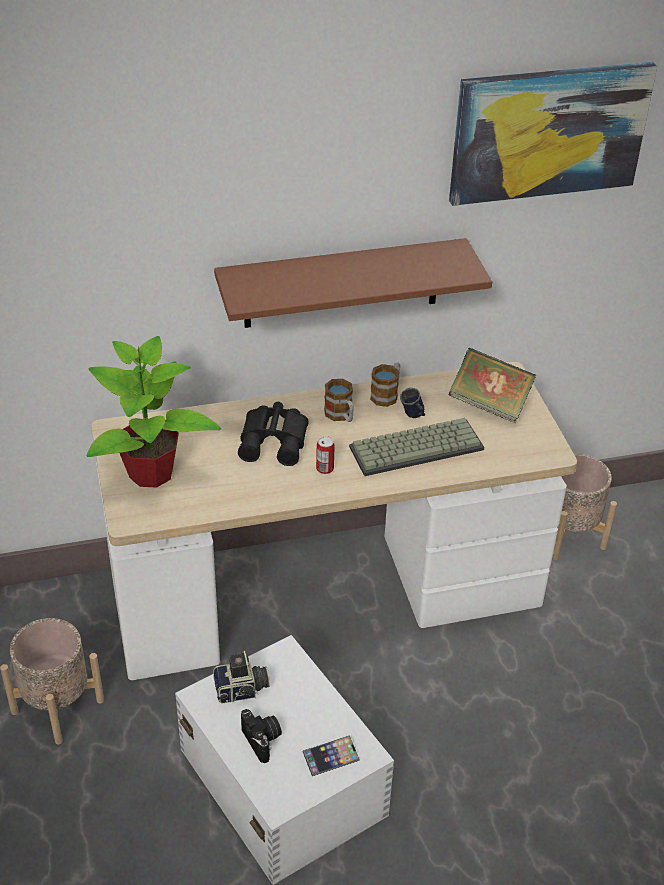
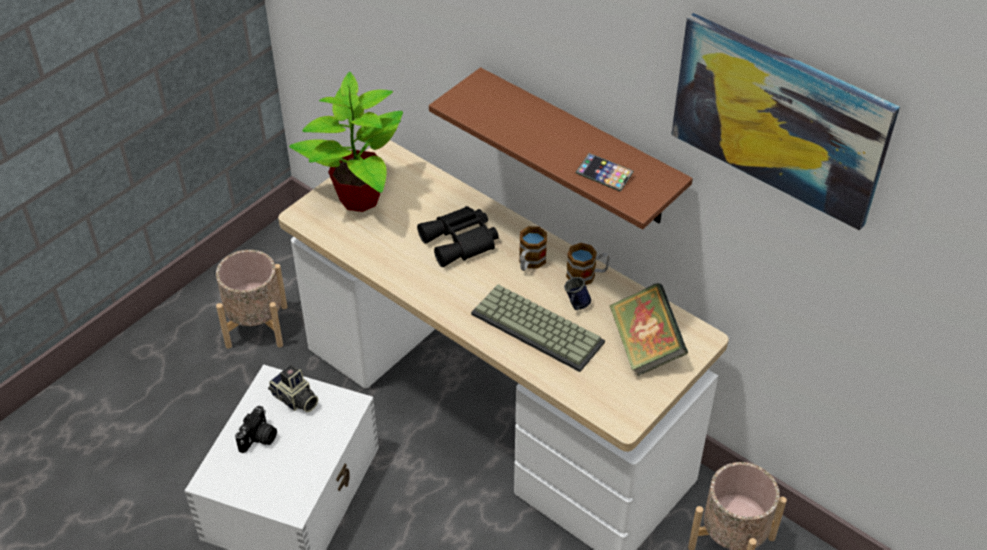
camera: 55 degrees right, 5 degrees up
phone [302,735,360,776] -> phone moved to [576,153,634,192]
can [316,436,335,474] -> none

